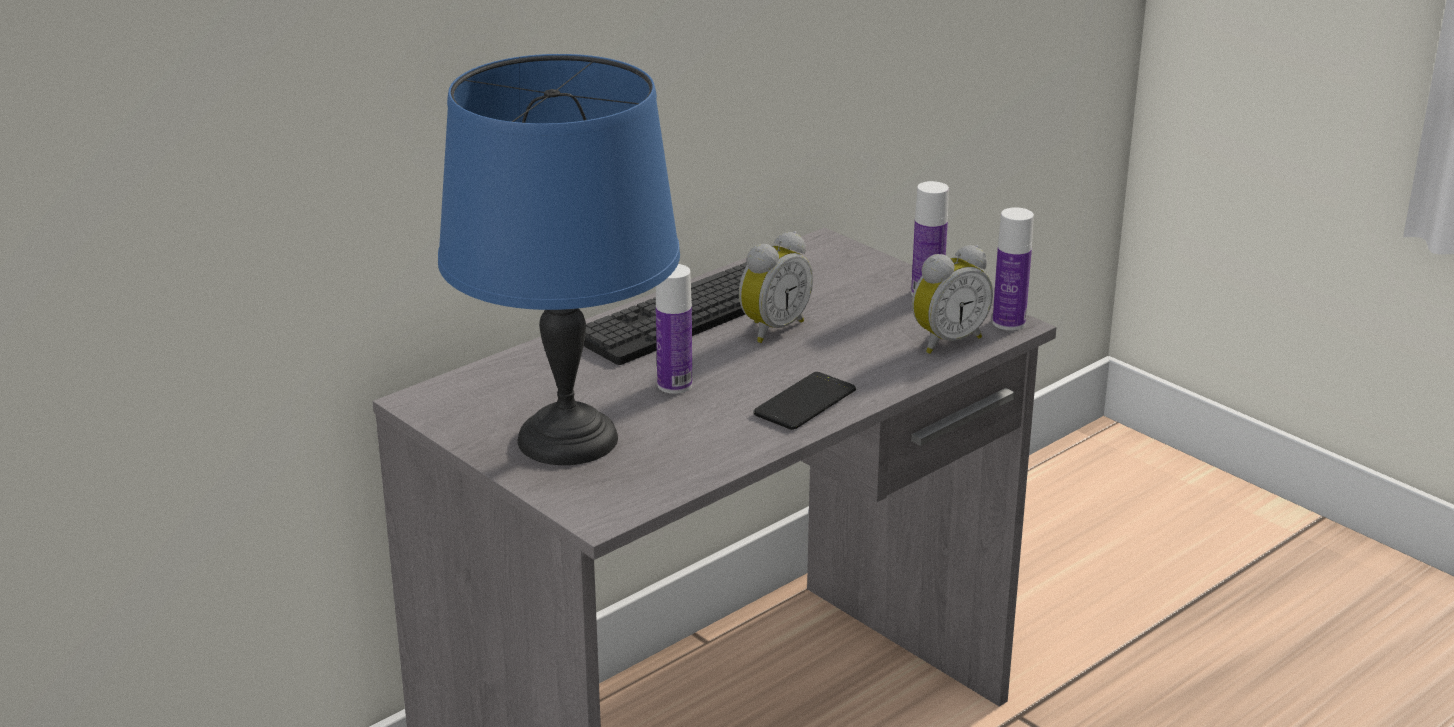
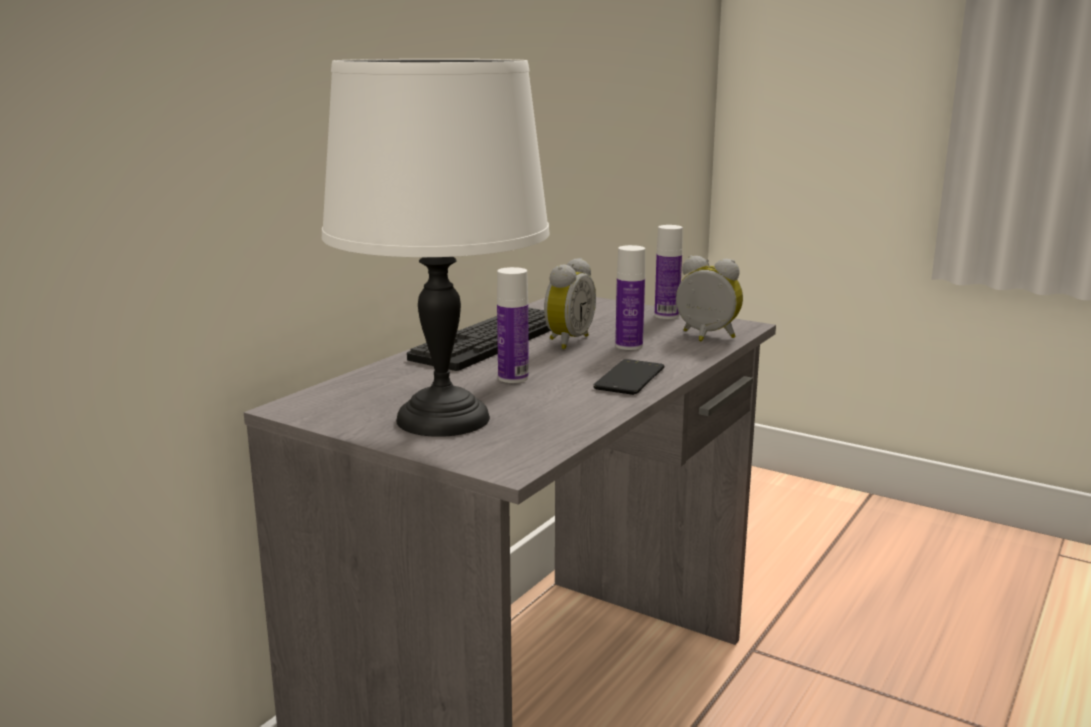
camera: 15 degrees left, 10 degrees down
blue table lamp [438,54,680,465] -> white table lamp [322,59,550,437]
alarm clock [912,245,993,354] -> alarm clock turned 105 degrees counterclockwise [676,255,743,341]
bottle [992,207,1034,330] -> bottle moved to [615,245,645,350]

